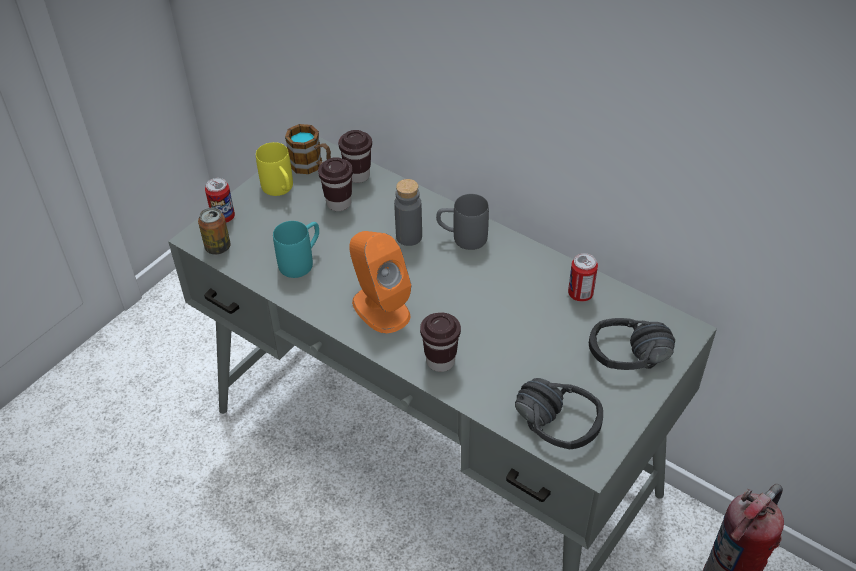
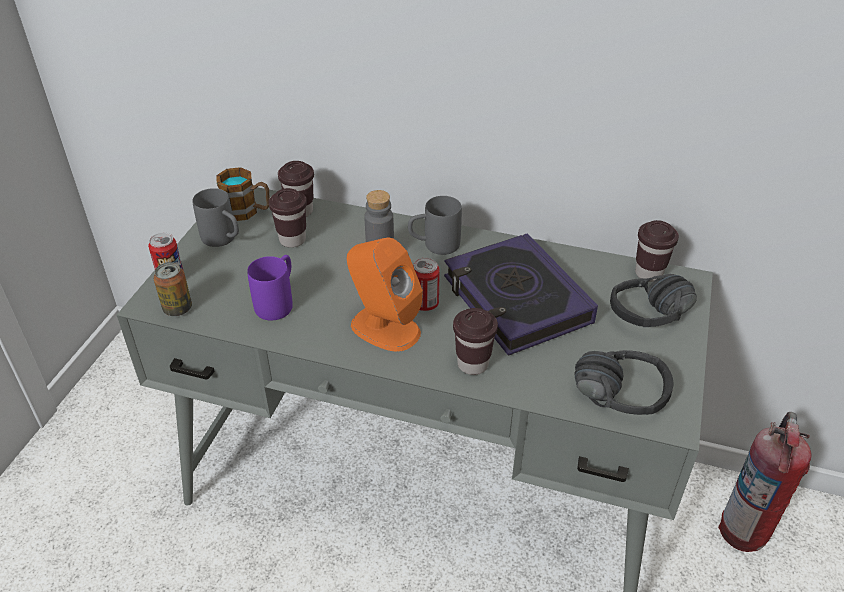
camera: 20 degrees left, 5 degrees down
yellow mug [256,142,293,196] -> grey mug [192,188,239,247]
turquoise mug [273,221,319,278] -> purple mug [247,255,293,320]
can [568,253,598,302] -> can moved to [413,258,440,311]
none -> book [444,233,598,356]
none -> brown cup [635,220,679,282]

